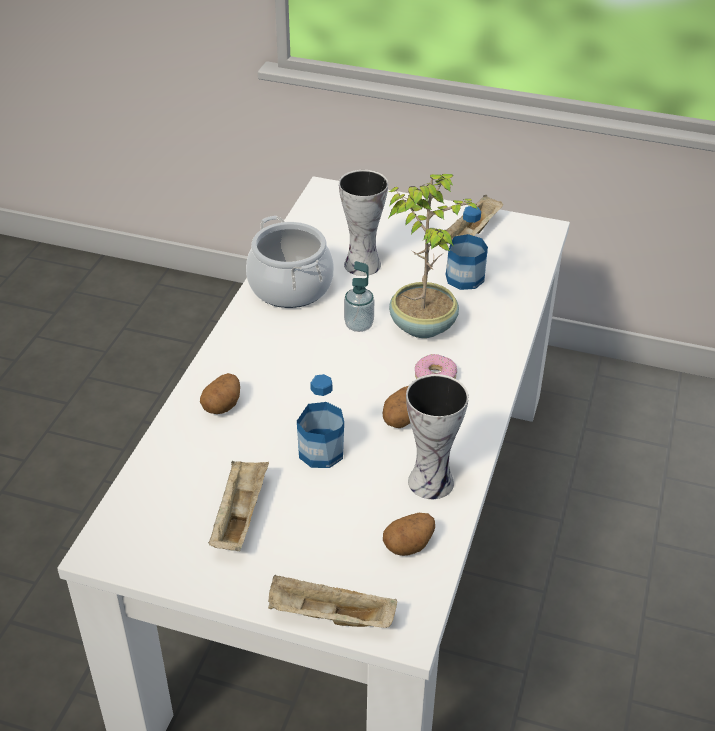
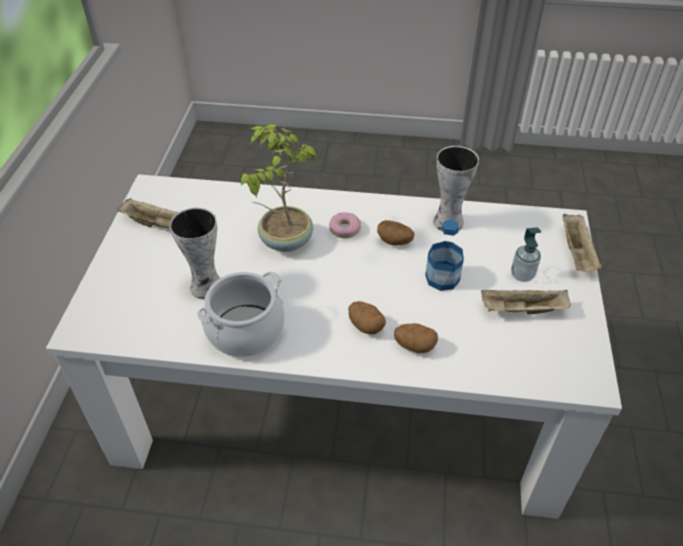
camera: 100 degrees left, 5 degrees up
soap dispenser [344,261,374,332] -> soap dispenser moved to [511,227,541,282]
potato [383,513,435,556] -> potato moved to [348,301,386,334]
bottle [446,206,488,290] -> none

